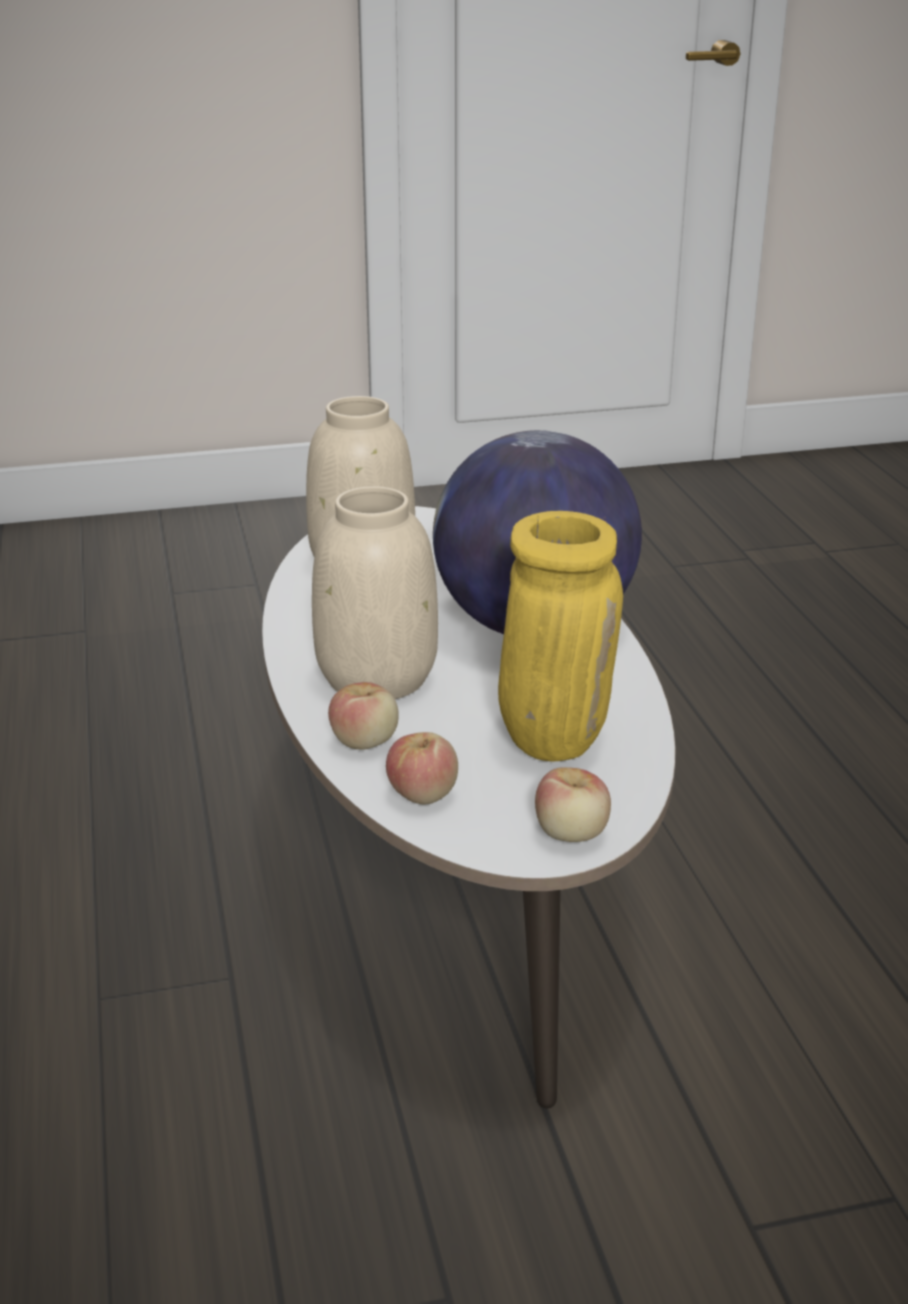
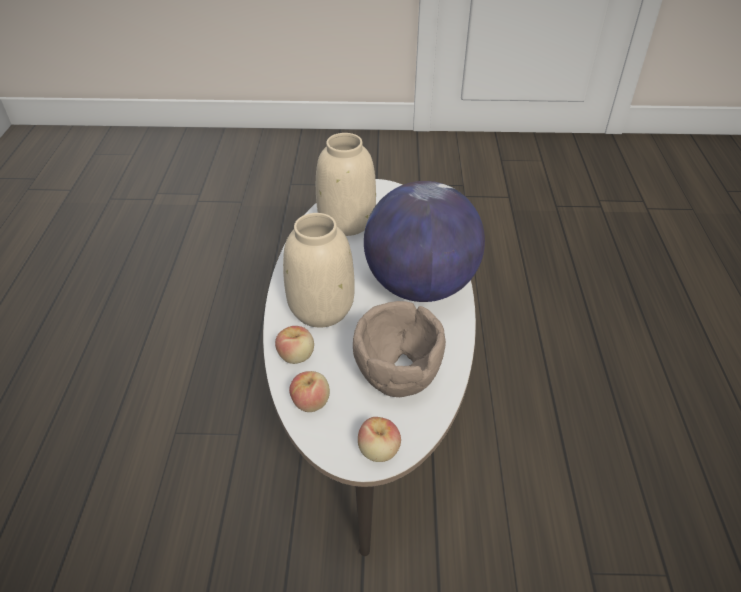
camera: 15 degrees right, 15 degrees up
yellow vase [498,511,623,761] -> brown bowl [353,301,446,397]

